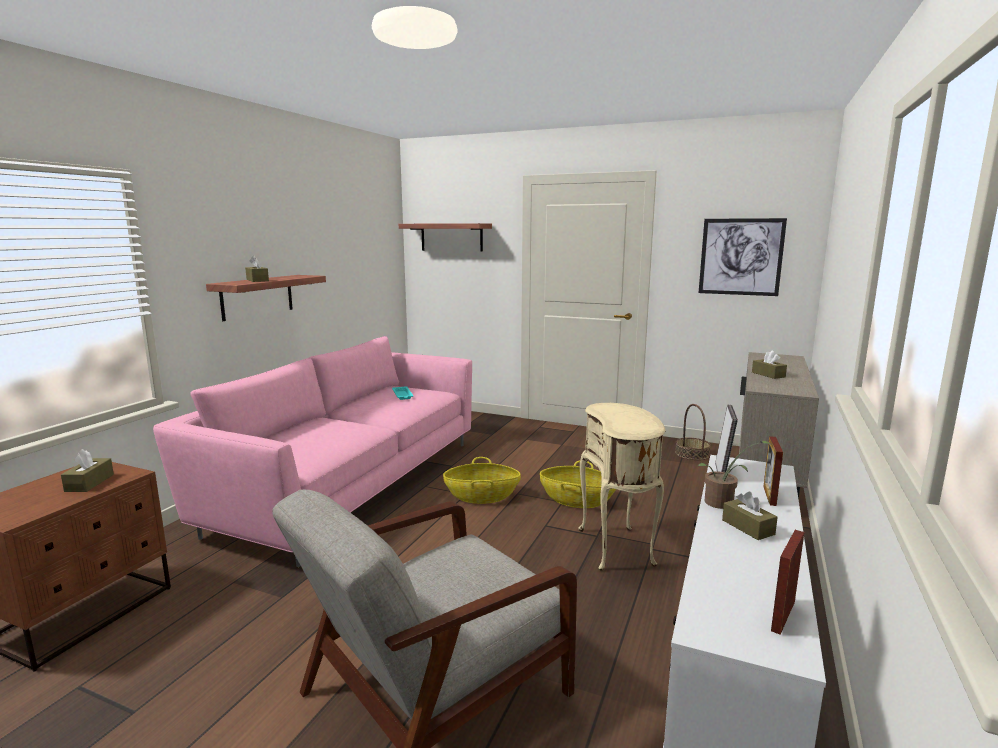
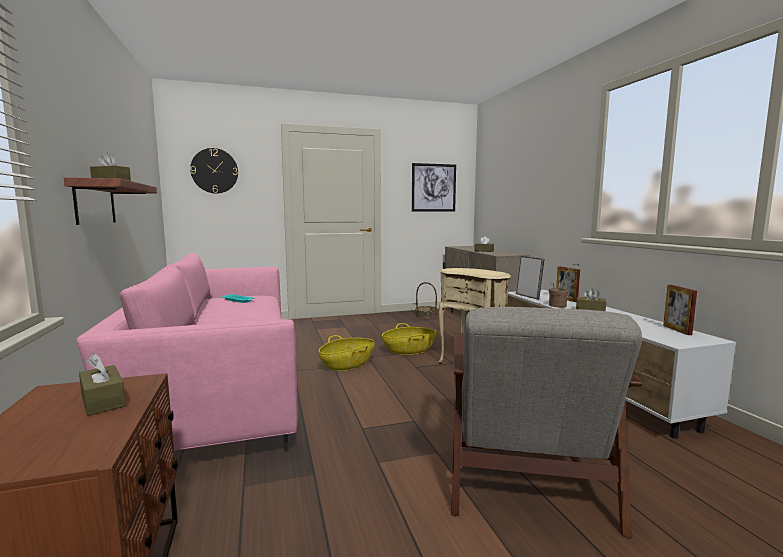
camera: 40 degrees left, 5 degrees down
shelf [399,223,492,252] -> wall clock [190,148,238,194]

